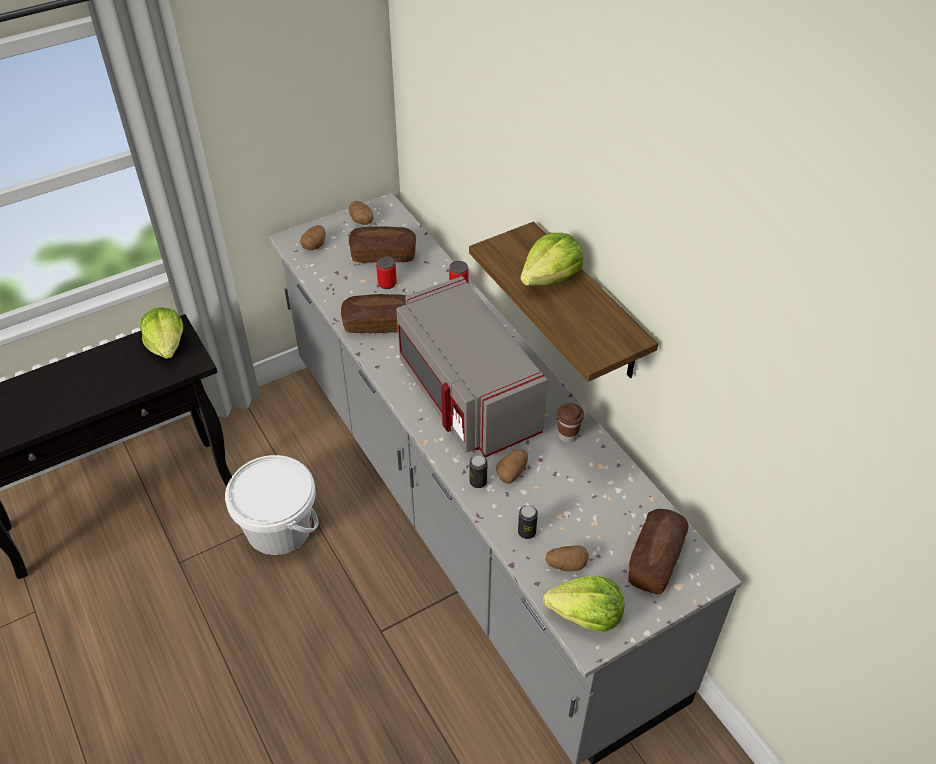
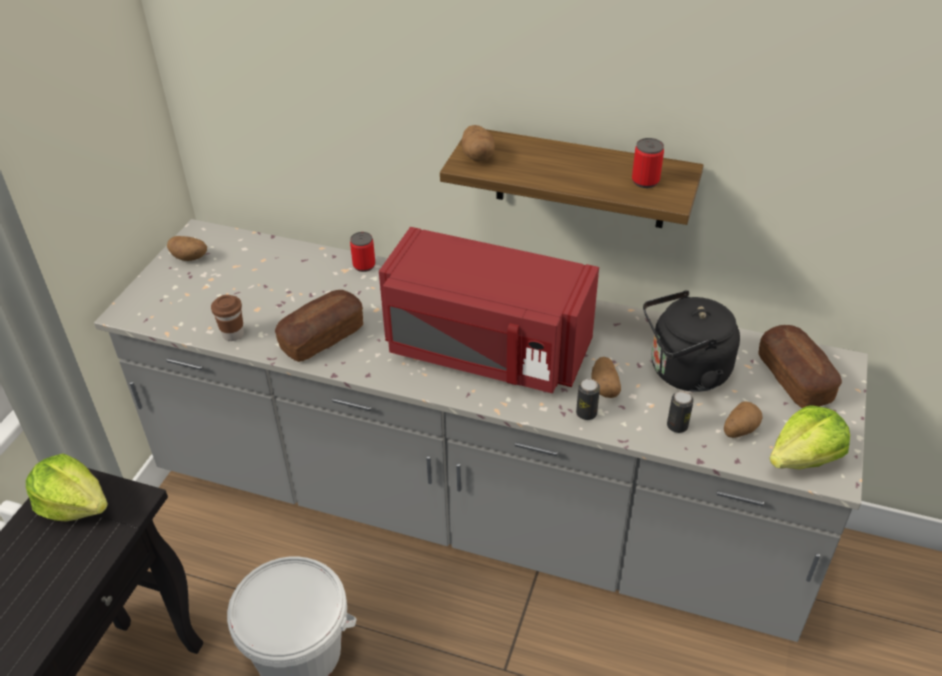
camera: 40 degrees left, 5 degrees down
potato [300,225,326,250] -> potato moved to [462,125,495,161]
bread [349,227,416,263] -> none
can [376,256,397,289] -> can moved to [632,138,664,188]
grey microwave [396,276,548,457] -> red microwave [379,227,599,393]
lettuce [520,233,583,286] -> none
brown cup [557,403,584,443] -> brown cup moved to [211,295,244,341]
none -> black kettle [643,290,740,392]

